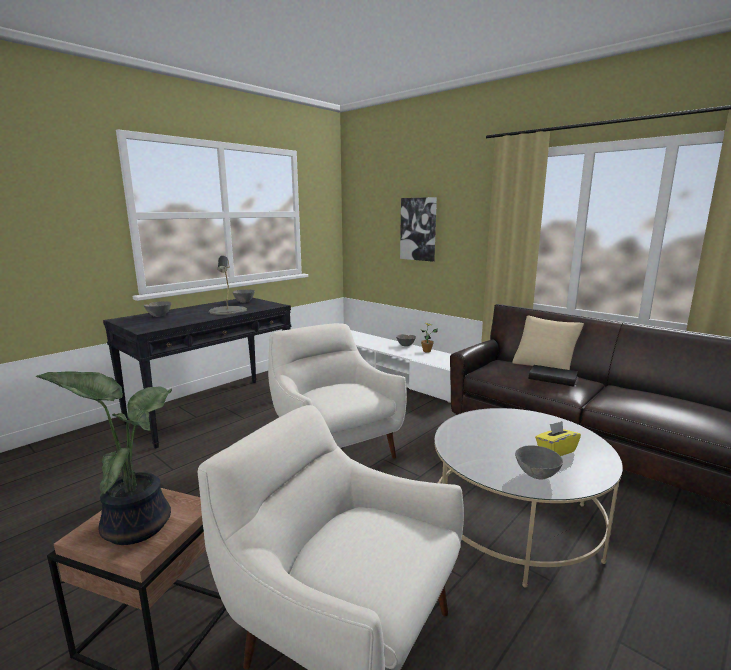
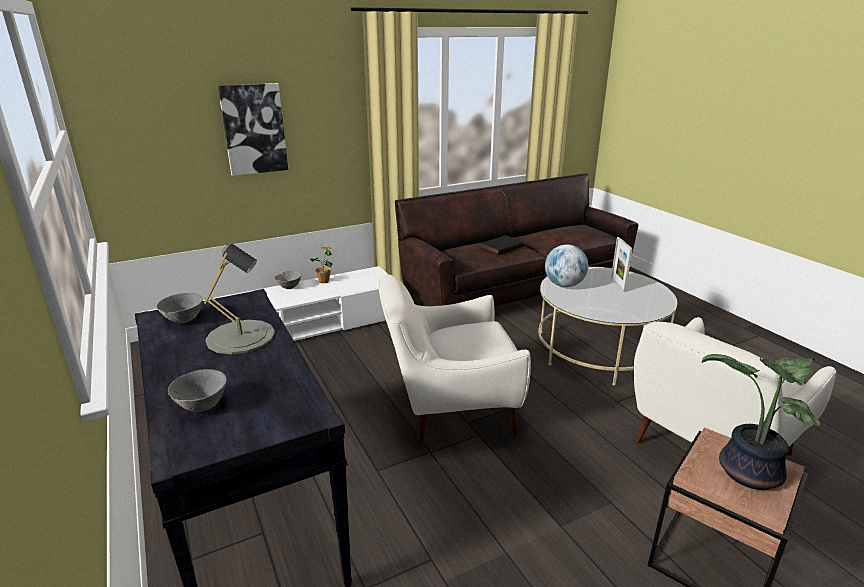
camera: 70 degrees left, 10 degrees up
beige pillow [512,315,584,370] -> none
grey bowl [515,445,563,480] -> none
yellow tissue box [535,421,581,456] -> picture frame [611,237,633,292]
none -> globe [545,244,588,287]

